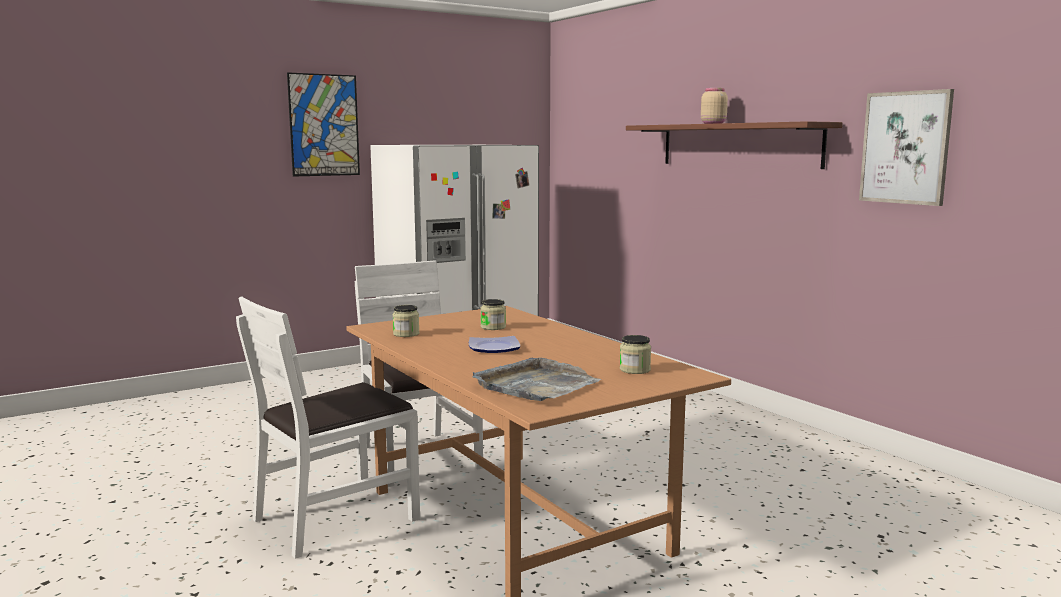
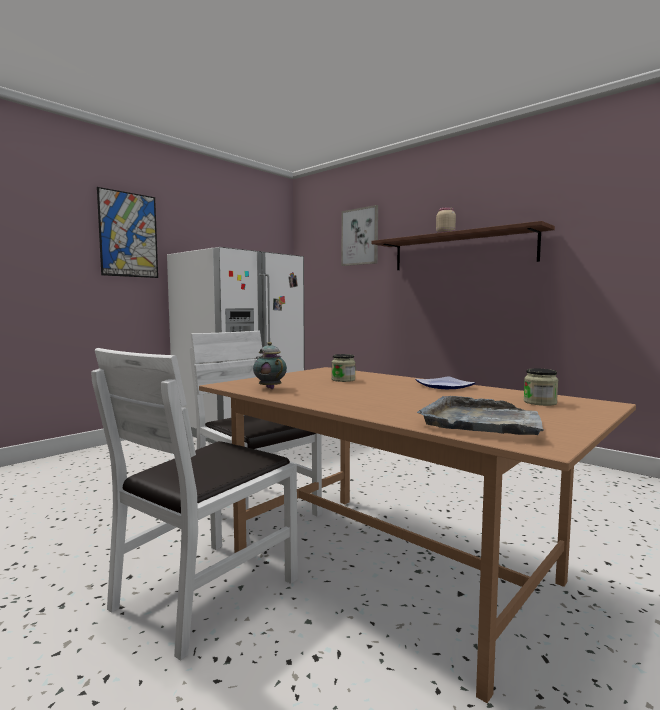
camera: 15 degrees left, 5 degrees down
jar [393,305,419,337] -> teapot [253,342,287,389]
plate [469,336,520,353] -> plate moved to [415,376,476,389]
picture [859,89,954,206] -> picture moved to [341,205,378,266]

